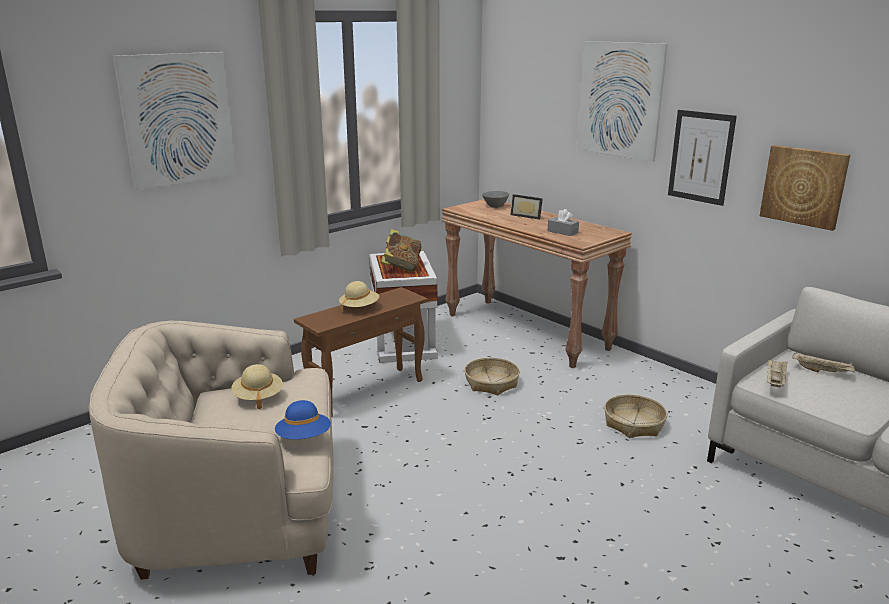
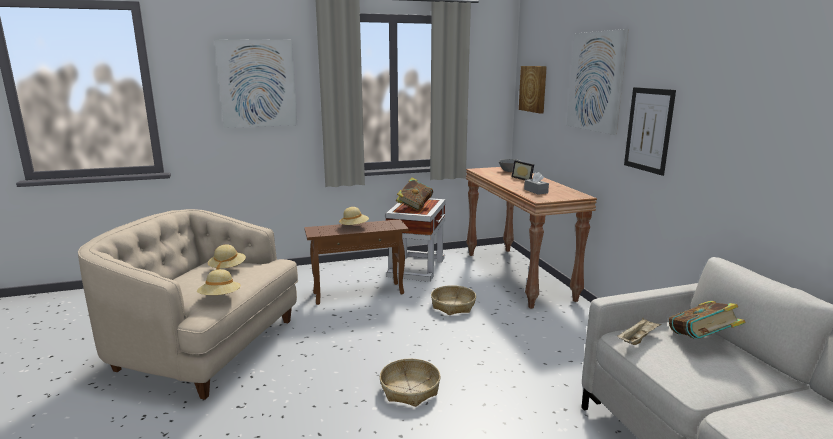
camera: 25 degrees right, 5 degrees down
blue hat [275,400,331,439] -> beige hat [197,269,241,295]
basket [604,394,667,438] -> basket moved to [380,359,440,407]
picture [760,145,850,231] -> picture moved to [519,66,547,114]
beige tray [792,352,855,372] -> book [669,301,746,339]

